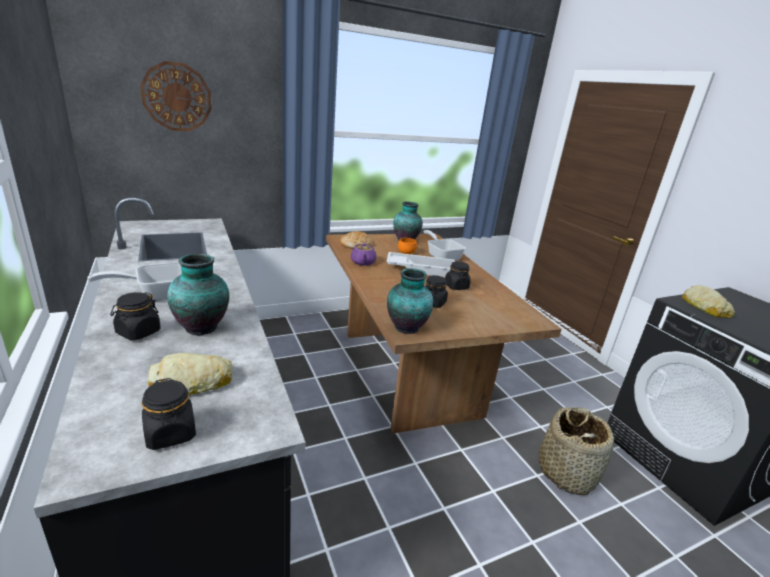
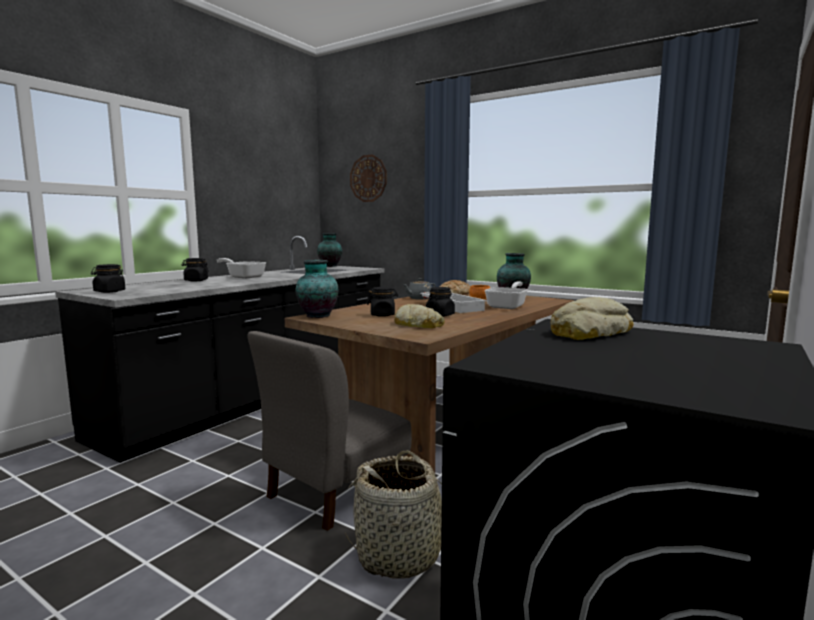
camera: 60 degrees right, 15 degrees down
bread [148,353,232,395] -> bread moved to [394,304,445,328]
vase [167,254,229,335] -> vase moved to [317,233,342,267]
purple teapot [350,243,377,266] -> grey teapot [403,278,436,299]
none -> grey chair [247,331,412,531]

